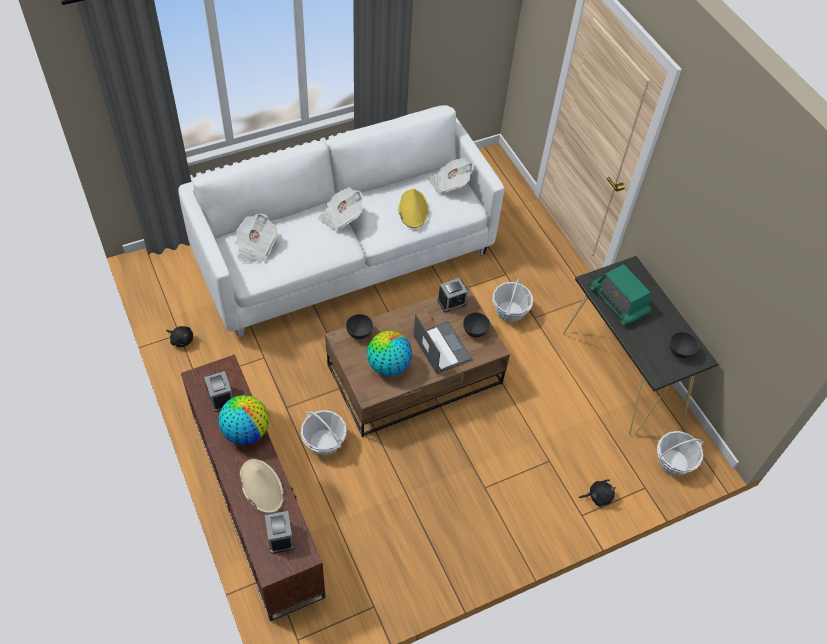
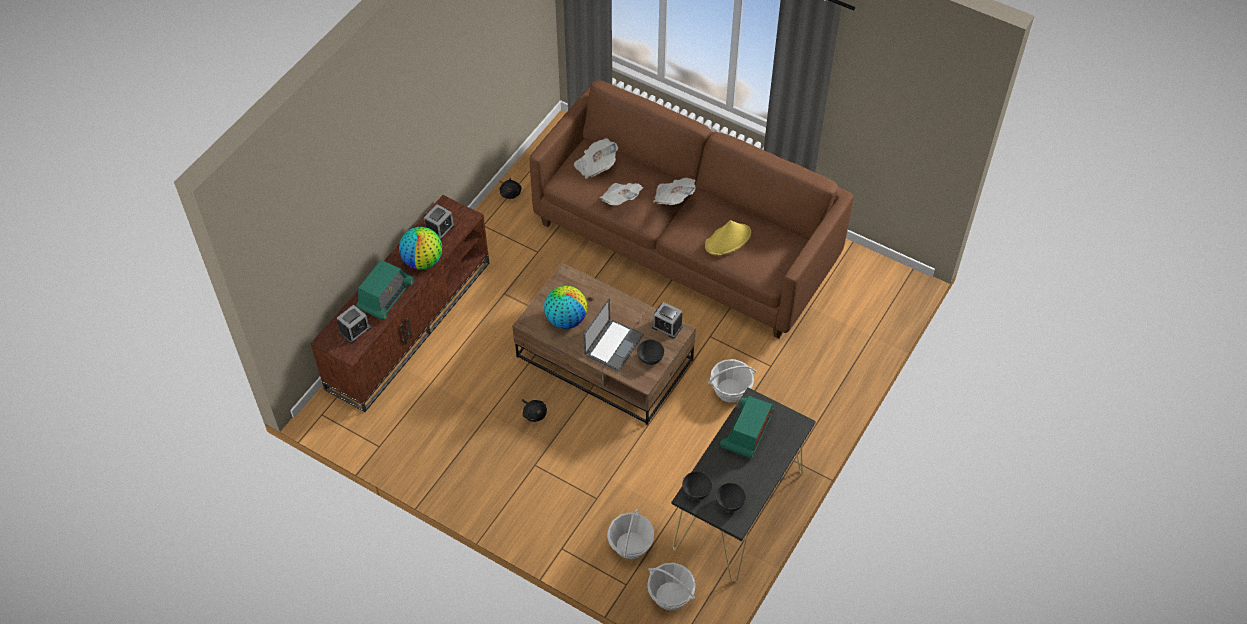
camera: 60 degrees right, 0 degrees up
white sofa [178,105,504,337] -> brown sofa [530,80,853,338]
beige hat [240,459,283,514] -> radio [356,260,415,320]
basket [301,410,346,455] -> basket moved to [607,509,654,559]
grey bowl [346,314,373,339] -> grey bowl moved to [682,471,712,500]
newspaper [429,158,474,194] -> newspaper moved to [600,183,643,205]
black plush toy [579,480,616,507] -> black plush toy moved to [522,399,547,422]

